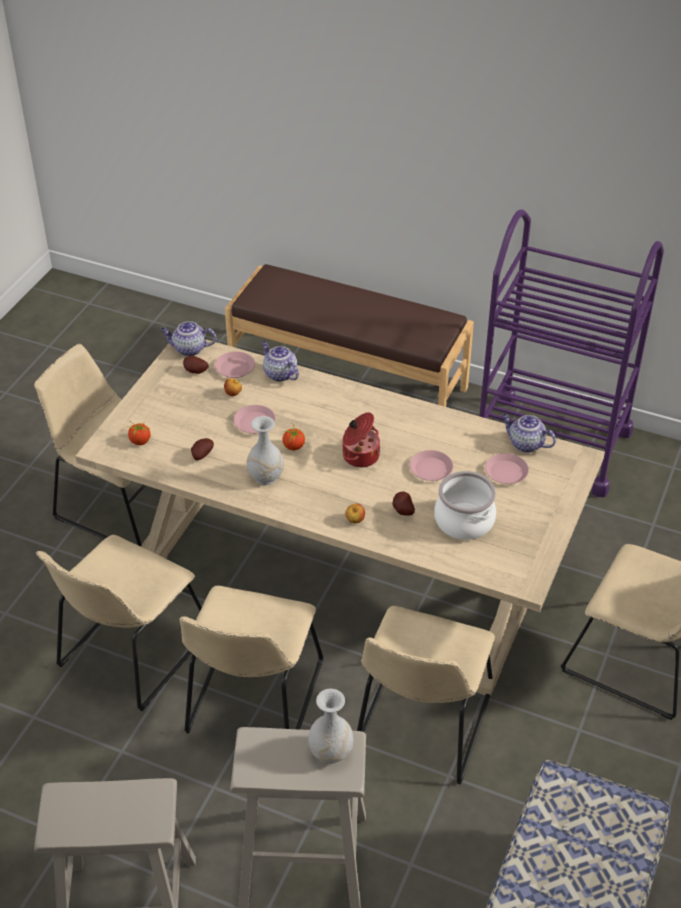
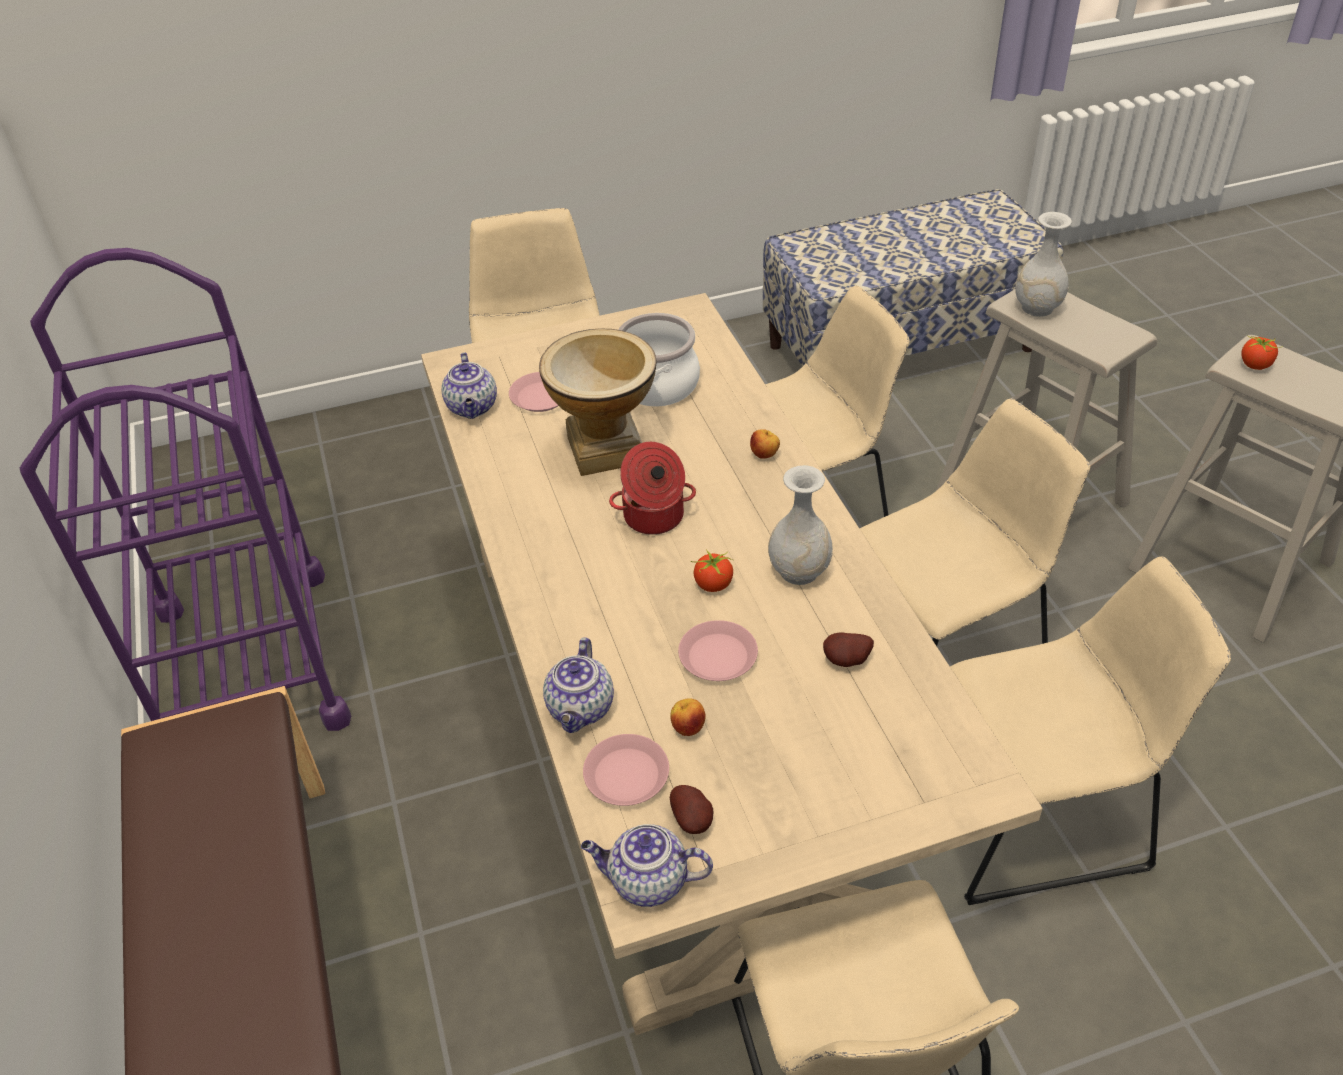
camera: 130 degrees left, 0 degrees up
tomato [128,421,151,445] -> tomato moved to [1241,335,1283,370]
teapot [161,321,216,356] -> teapot turned 135 degrees clockwise [581,824,713,907]
potato [393,492,415,516] -> none
pink plate [410,450,453,481] -> vase [539,328,656,476]

